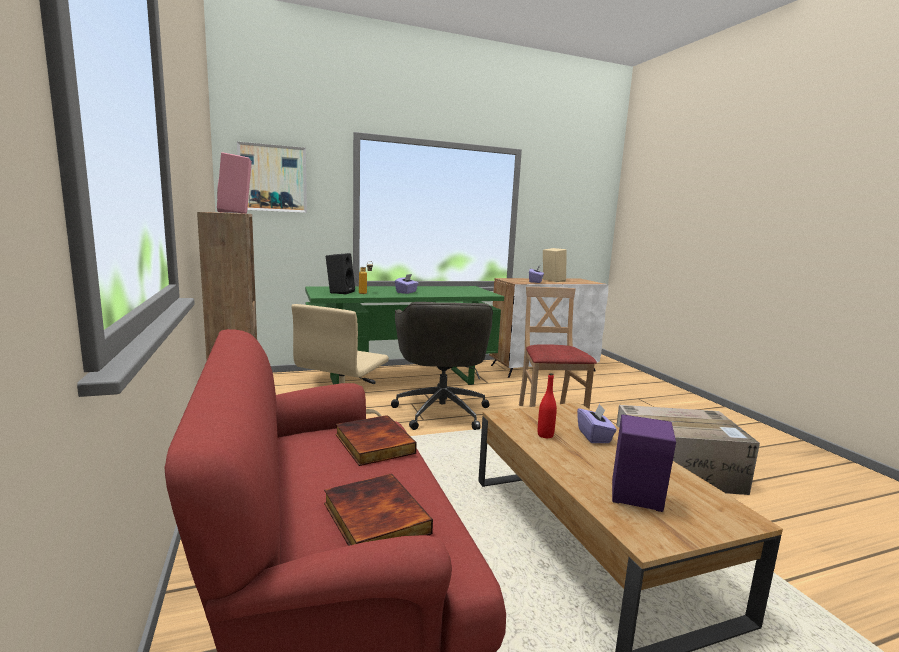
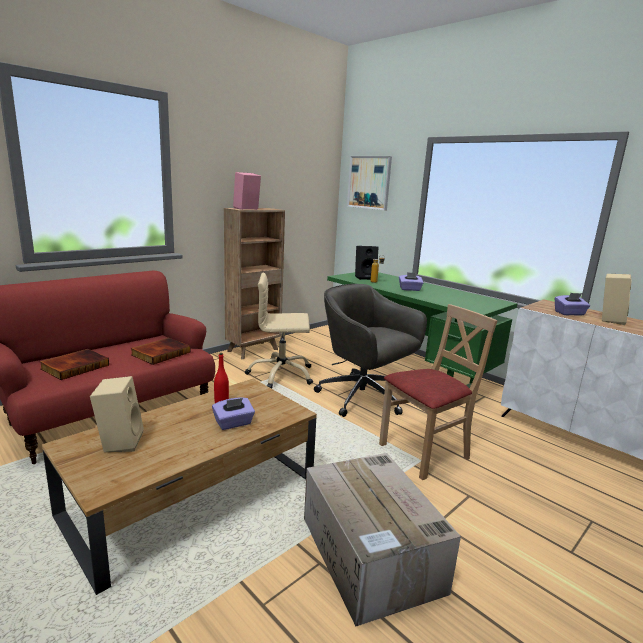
camera: 65 degrees right, 5 degrees up
grey office chair [391,302,493,430] -> grey office chair turned 75 degrees clockwise [314,284,427,417]
purple speaker [612,414,676,512] -> beige speaker [90,376,144,452]

